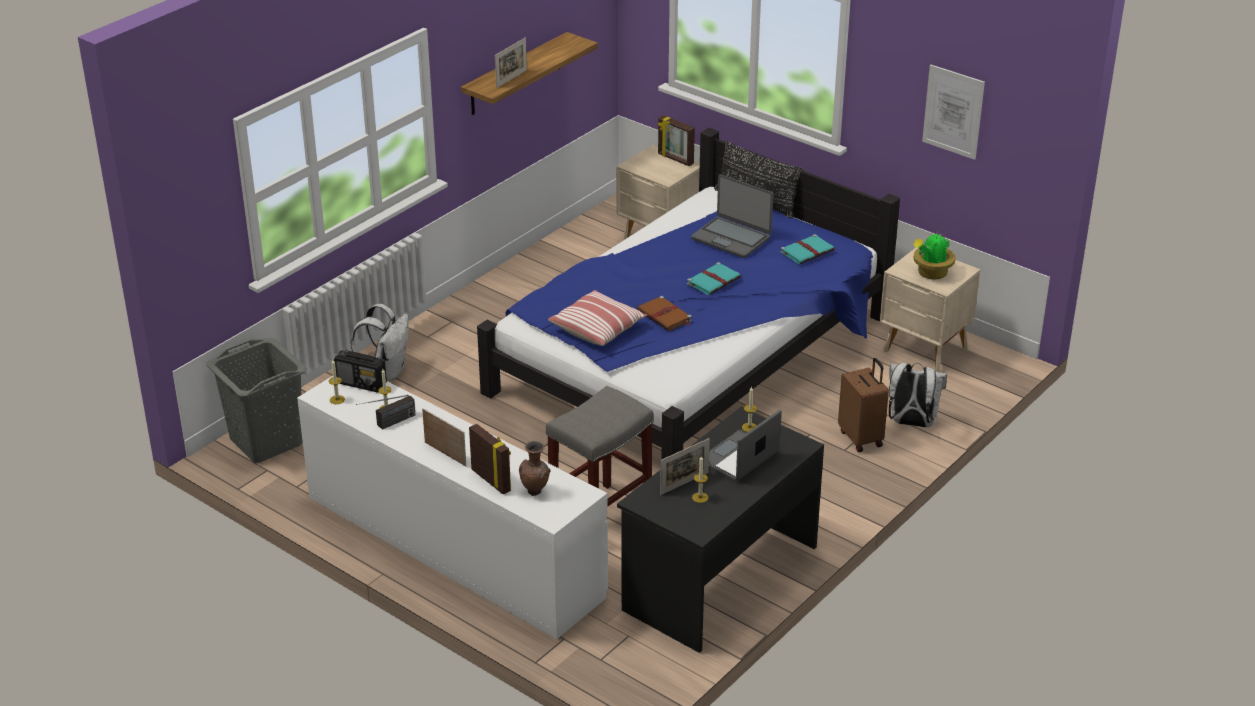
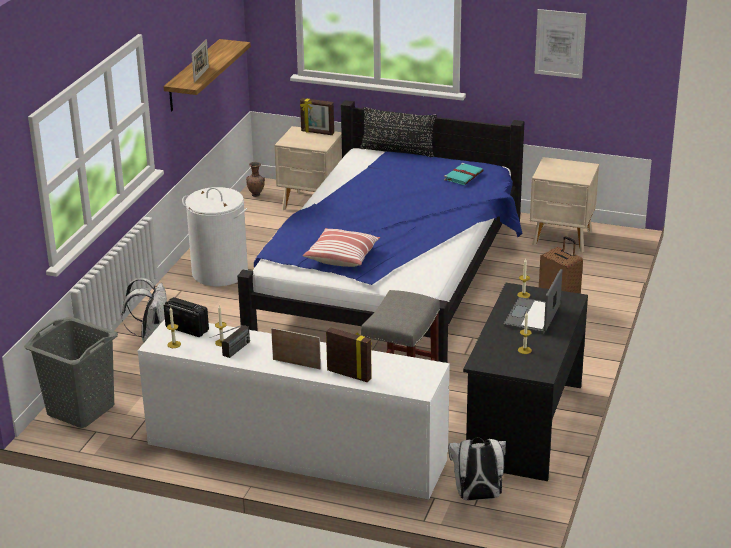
camera: 20 degrees left, 5 degrees down
radio [334,350,387,392] -> radio turned 150 degrees counterclockwise [164,297,209,337]
brown vase [519,441,550,496] -> brown vase moved to [246,162,265,197]
brown book [637,296,692,331] -> none
picture frame [660,438,710,495] -> none
turquoise book [687,262,741,295] -> none
laptop [691,174,773,258] -> none
white backpack [889,363,947,427] -> white backpack moved to [448,437,506,501]
potted plant [913,234,955,279] -> none
none -> white laundry basket [182,187,248,286]

